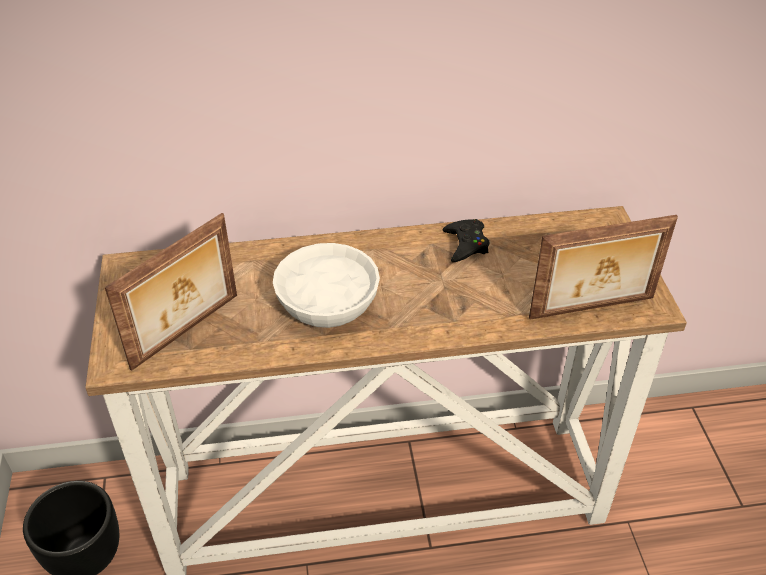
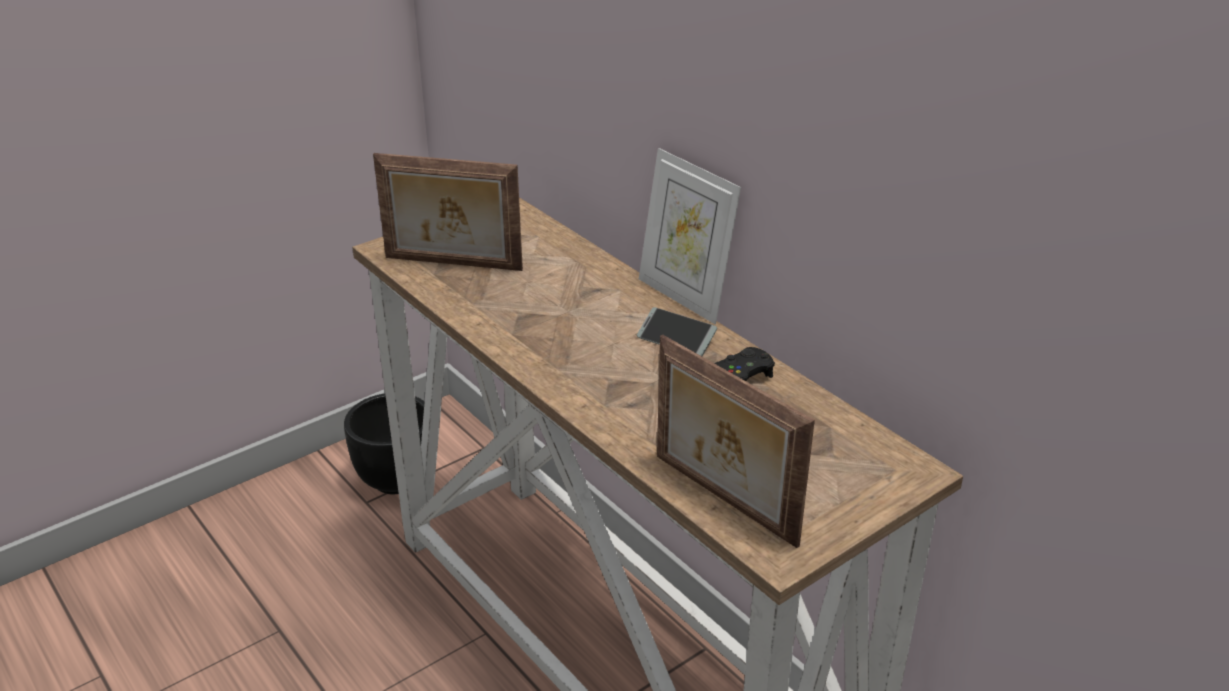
camera: 60 degrees right, 10 degrees down
white bowl [273,243,380,328] -> none
none -> phone [637,307,717,356]
none -> picture frame [639,148,741,324]

